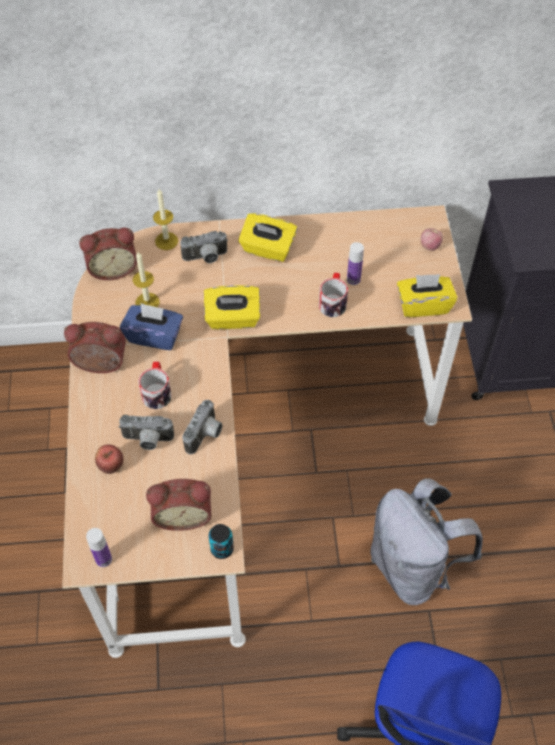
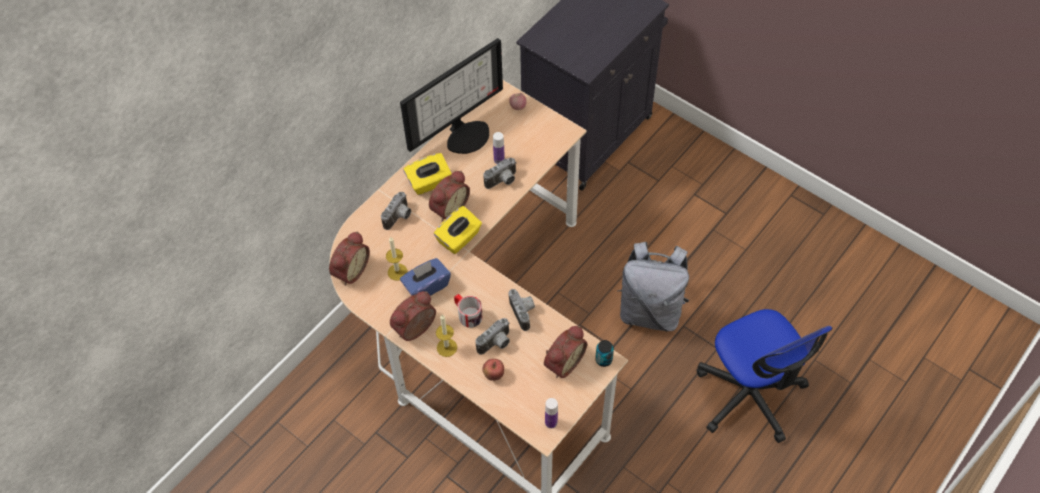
camera: 45 degrees left, 0 degrees up
candle [153,189,178,250] -> candle moved to [436,315,457,357]
mug [319,273,348,317] -> camera [483,158,517,189]
yellow tissue box [397,274,457,317] -> none
none -> monitor [400,38,503,154]
none -> alarm clock [429,171,470,221]

